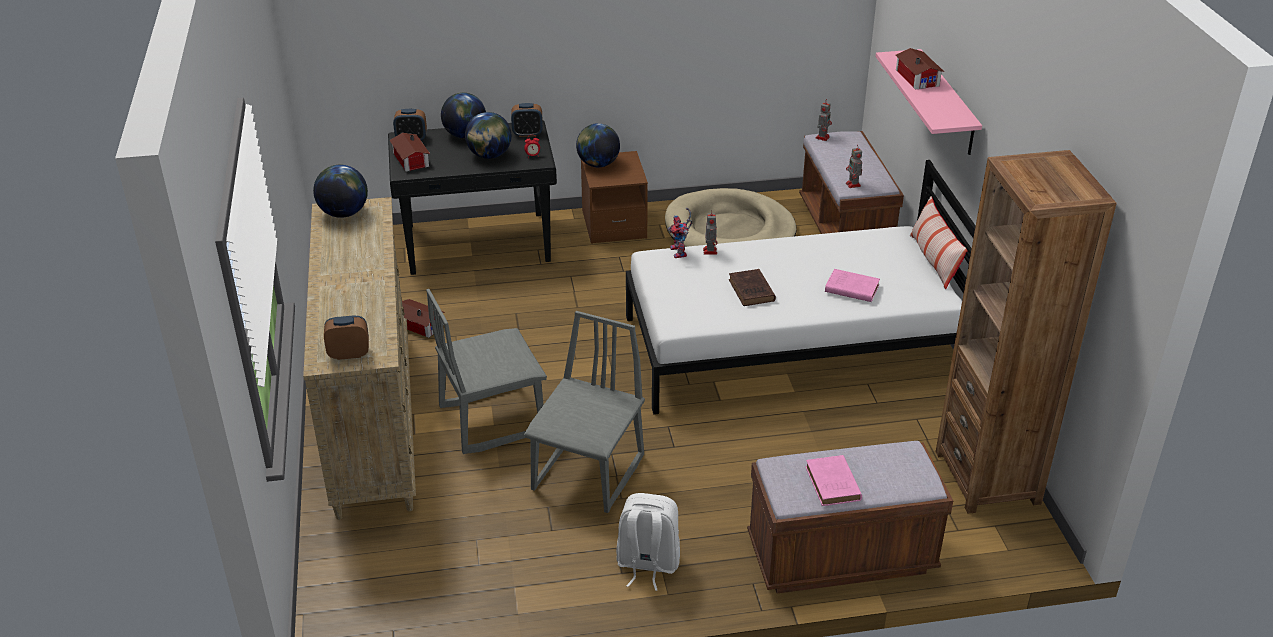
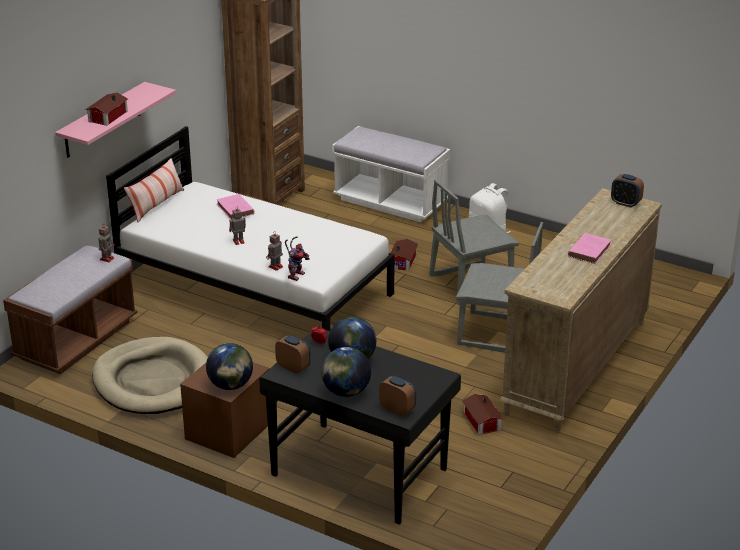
camera: 140 degrees left, 5 degrees down
globe [313,165,368,218] -> none
toy house [389,133,430,172] -> toy house moved to [391,239,418,271]
brown book [729,269,776,306] -> none
brown bench [747,441,953,593] -> white bench [332,126,450,222]
pink book [805,455,862,506] -> pink book moved to [568,233,611,264]
toy robot [816,99,832,141] -> toy robot moved to [229,206,246,245]

